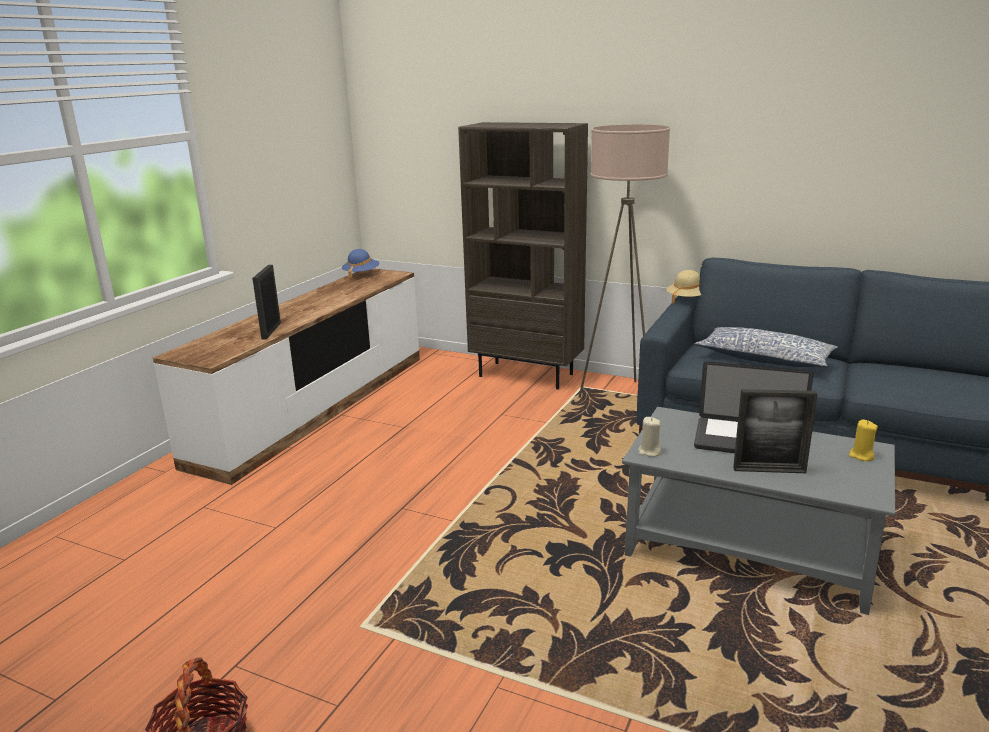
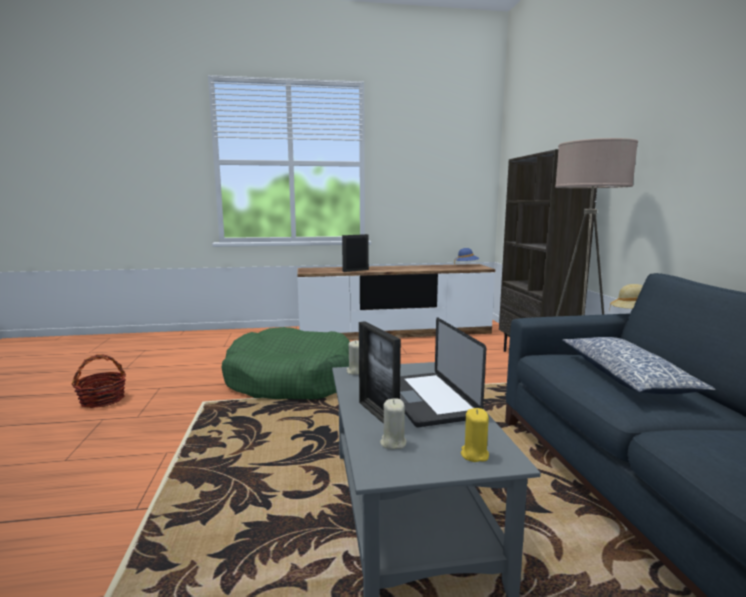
camera: 55 degrees right, 10 degrees down
none -> green dog bed [222,327,350,399]
none -> beige candle [380,398,407,450]

